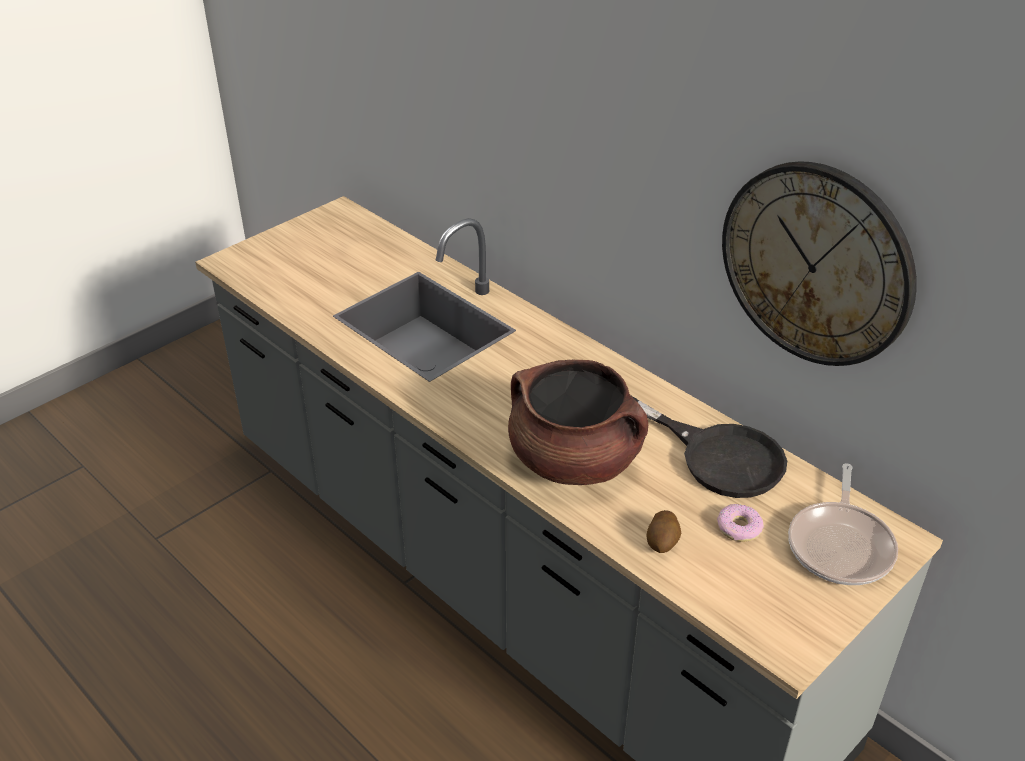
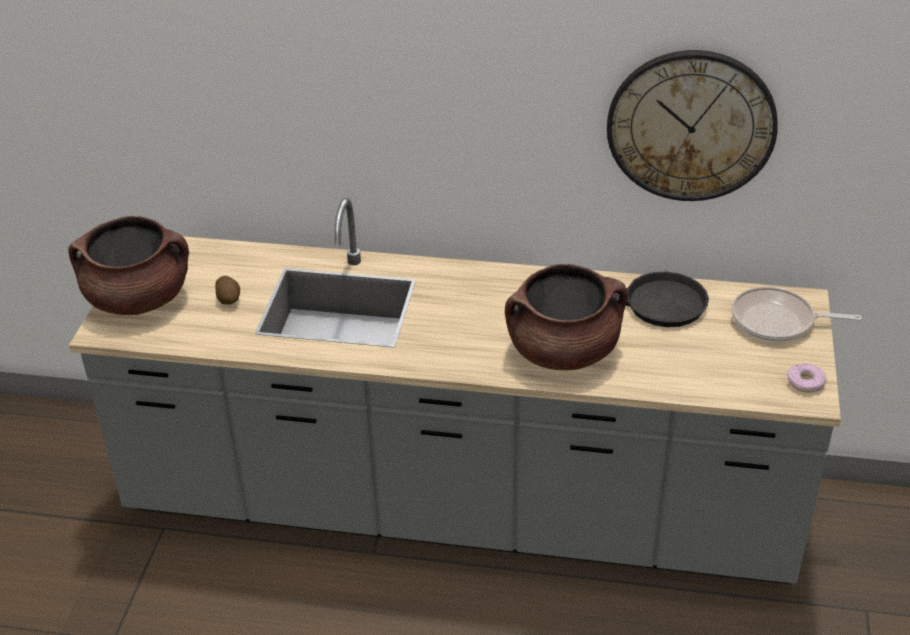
camera: 35 degrees left, 0 degrees up
potato [647,510,681,553] -> potato moved to [215,276,240,305]
donut [717,504,764,542] -> donut moved to [787,363,826,393]
frying pan [788,463,898,585] -> frying pan turned 120 degrees clockwise [732,287,862,342]
none -> brown cooking pot [68,216,189,315]

